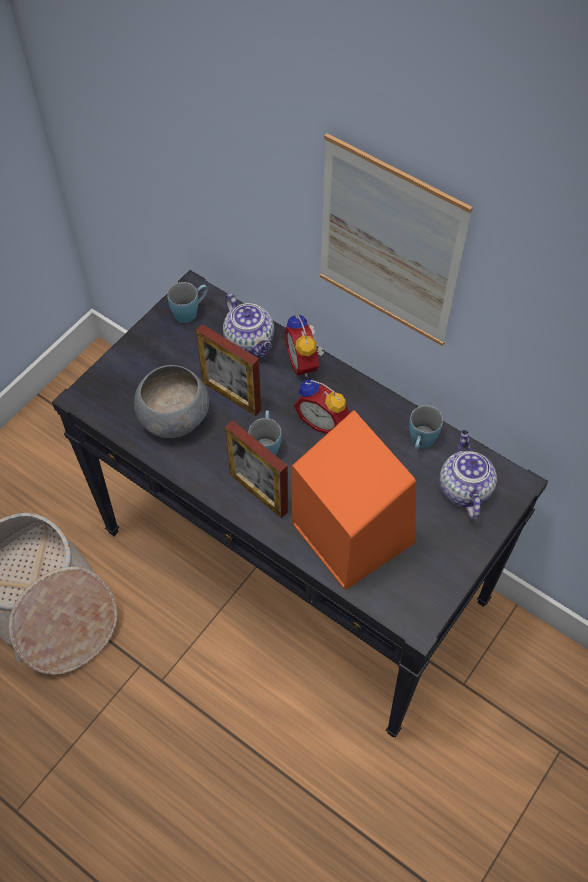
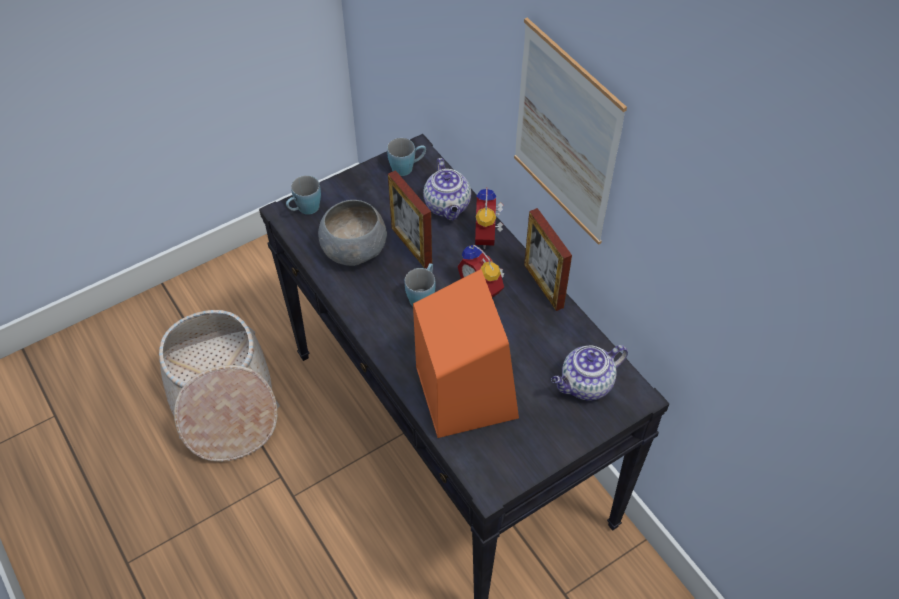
camera: 20 degrees right, 5 degrees down
picture frame [225,420,288,518] -> picture frame moved to [524,208,572,311]
blue mug [409,405,443,450] -> blue mug moved to [286,175,321,215]
teapot [439,430,497,520] -> teapot turned 135 degrees counterclockwise [551,345,628,401]

